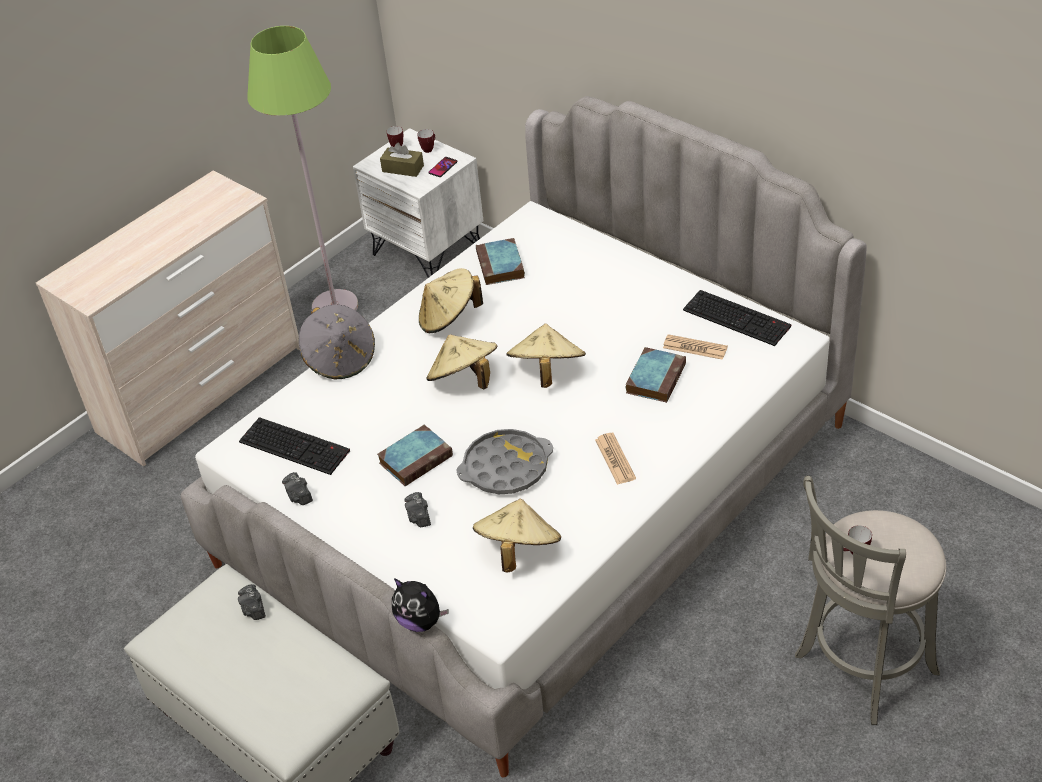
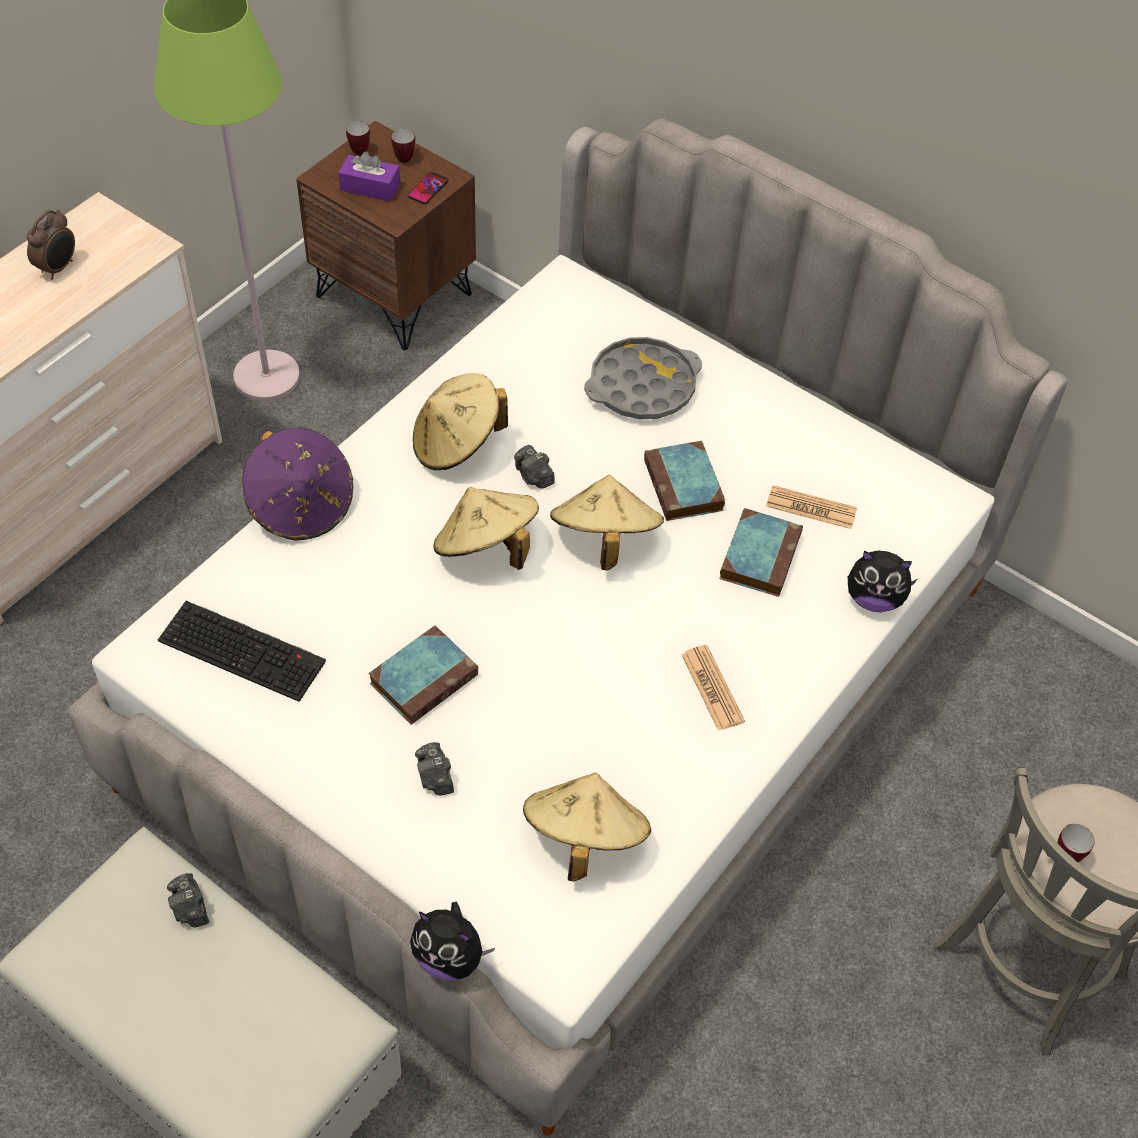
camera: 10 degrees left, 10 degrees up
camera [282,472,313,505] -> camera moved to [514,445,555,489]
grey hat [299,304,375,380] -> purple hat [242,428,353,541]
white nightstand [353,128,483,278] -> brown nightstand [296,121,476,350]
brown tissue box [380,143,424,177] -> purple tissue box [338,151,400,202]
grey tray [456,429,553,494] -> grey tray moved to [584,337,702,419]
book [476,238,525,285] -> book moved to [644,441,725,521]
keyboard [683,290,792,346] -> none
none -> alarm clock [27,209,75,279]
none -> plush toy [848,551,917,612]

